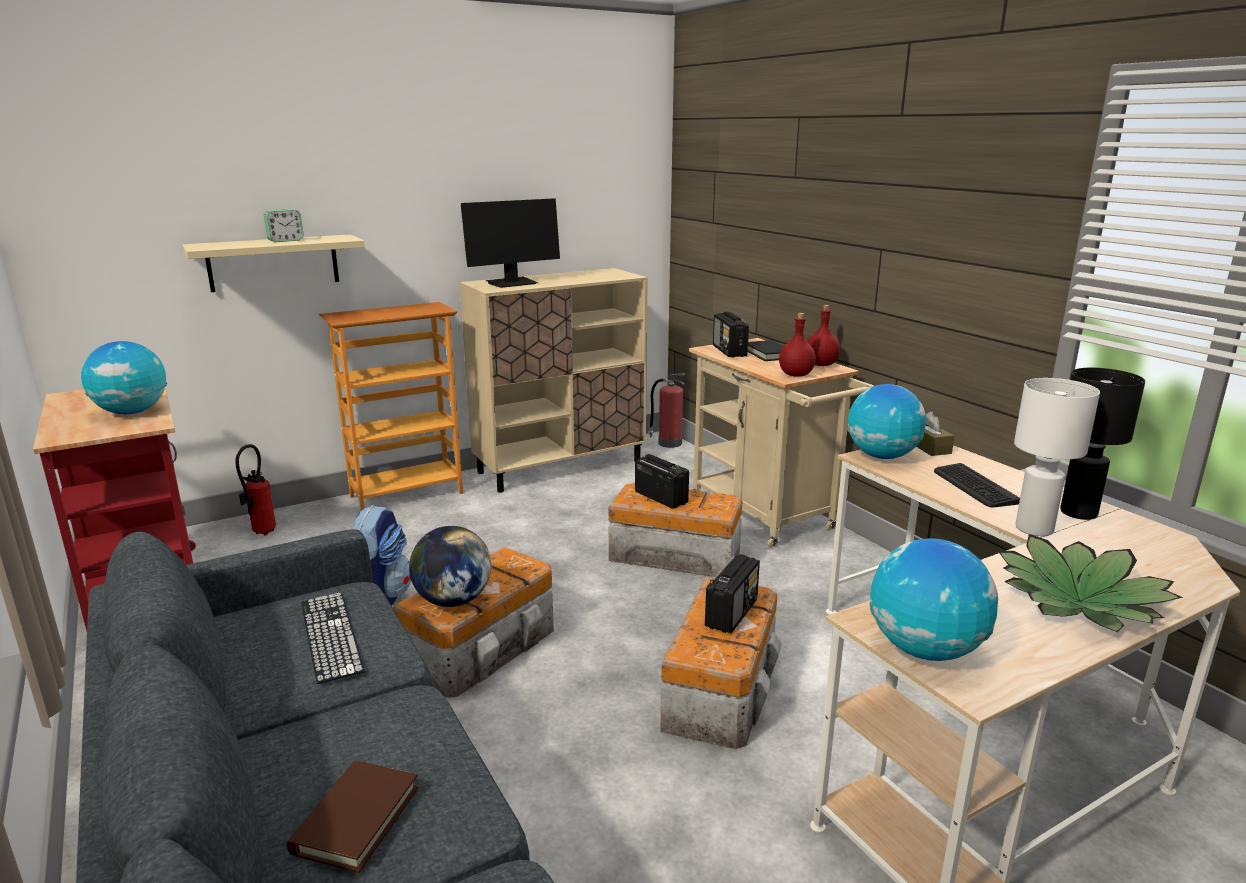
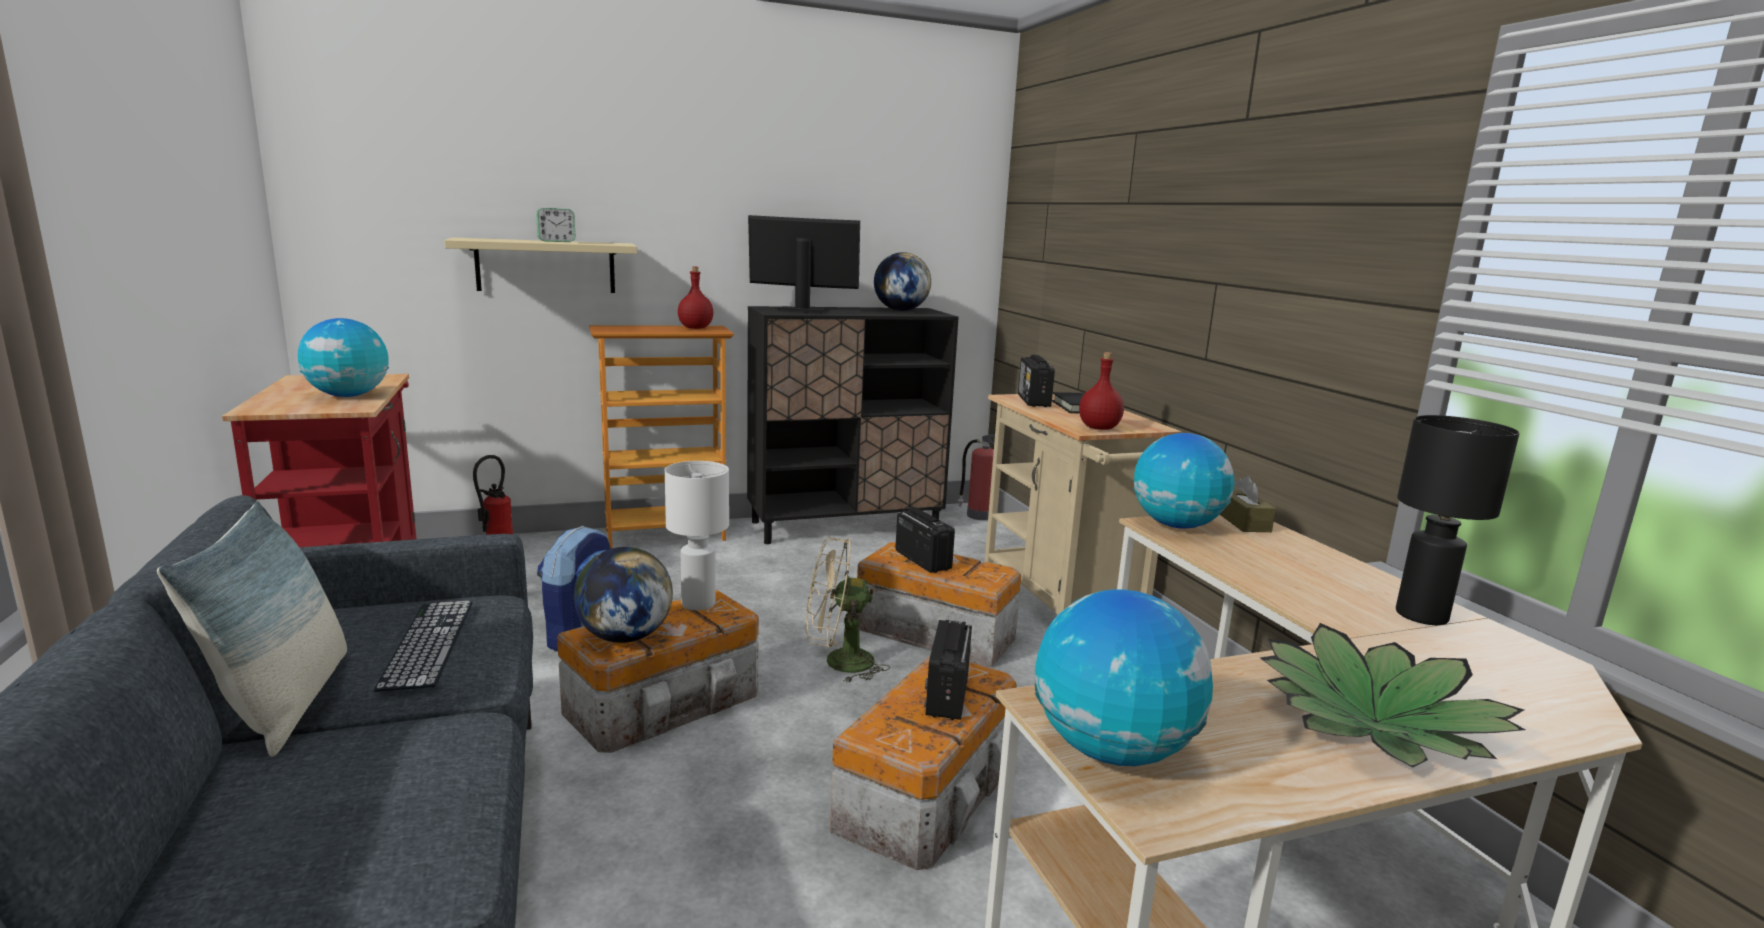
camera: 10 degrees right, 5 degrees down
brown book [287,761,419,873] -> none
beige cabinet [460,268,648,493] -> black cabinet [747,306,959,544]
monitor [461,198,560,288] -> monitor turned 150 degrees counterclockwise [748,215,860,314]
radio [705,554,760,633] -> radio turned 150 degrees clockwise [924,620,972,720]
red bottle [807,305,840,366] -> red bottle moved to [678,267,713,329]
keyboard [934,463,1020,508] -> none
white table lamp [1014,378,1100,536] -> white table lamp moved to [665,461,729,610]
none -> pillow [157,501,347,757]
none -> beige fan [806,537,890,683]
none -> globe [874,252,931,311]

